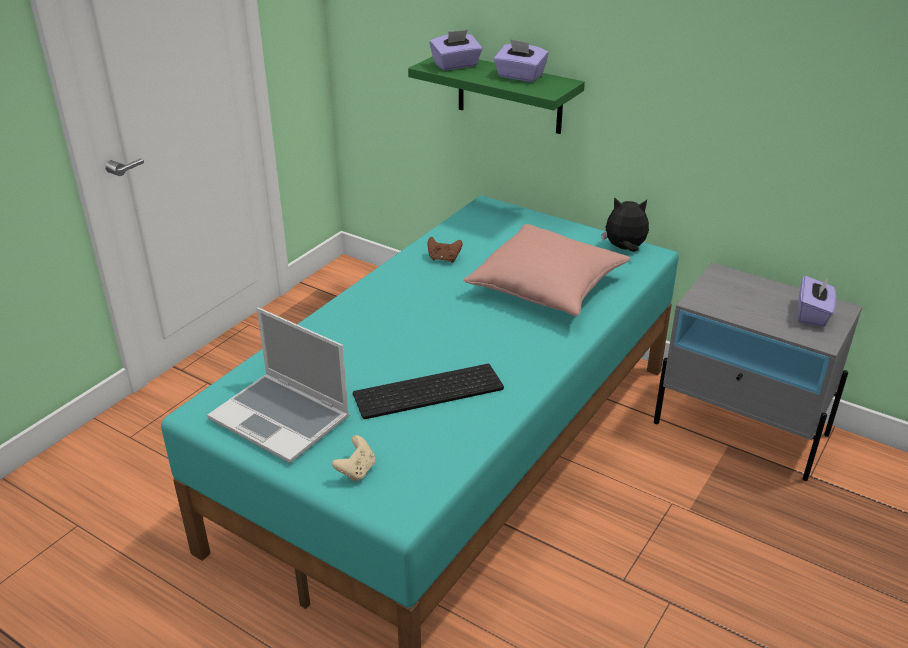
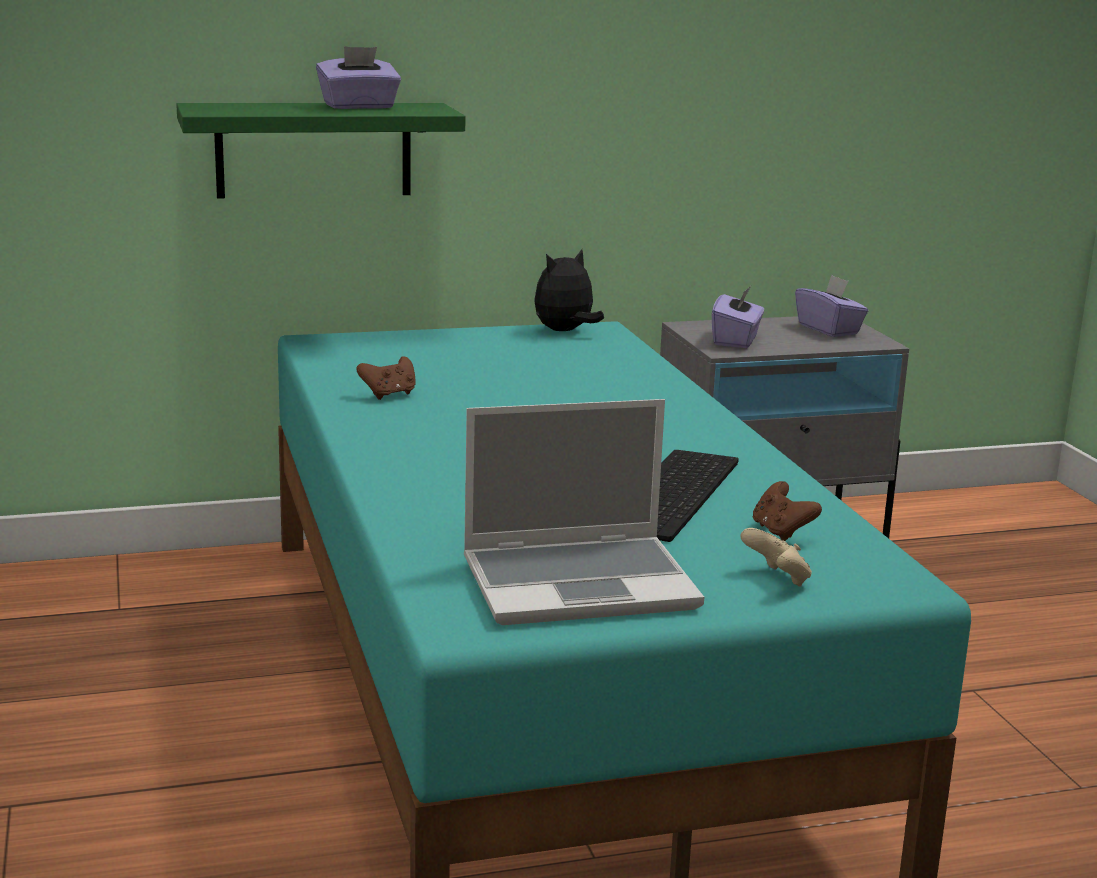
camera: 50 degrees left, 15 degrees down
purple tissue box [430,30,482,71] -> purple tissue box moved to [712,286,764,348]
pink pillow [463,224,630,316] -> none
none -> brown game controller [753,481,822,541]

